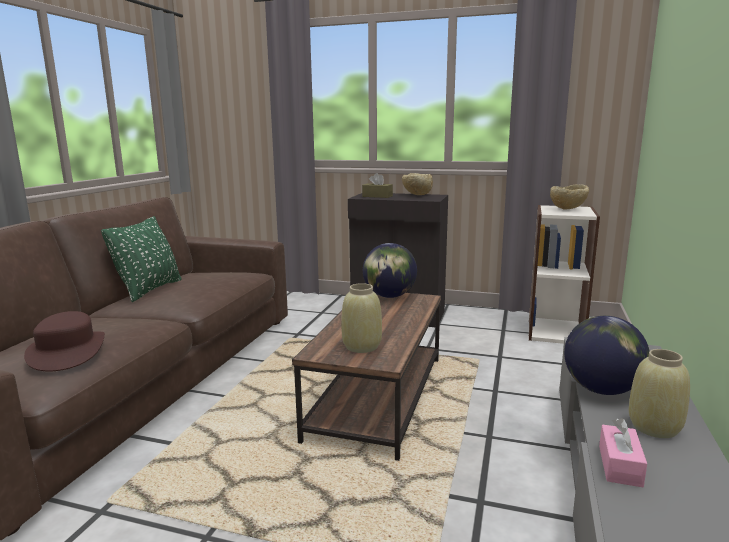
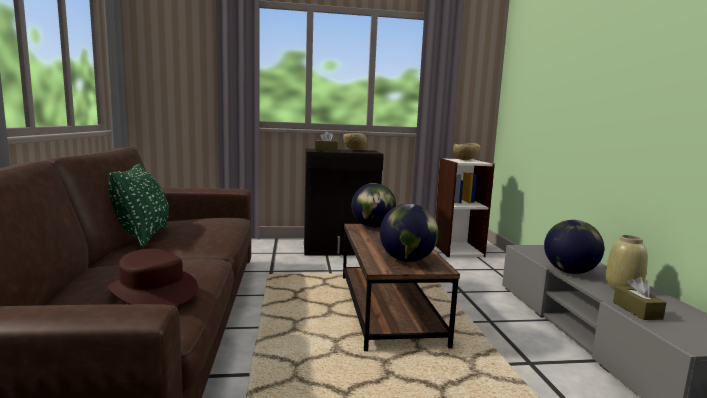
camera: 25 degrees left, 5 degrees down
beige vase [341,283,382,353] -> globe [380,203,438,262]
pink tissue box [599,418,647,487] -> brown tissue box [613,277,666,320]

